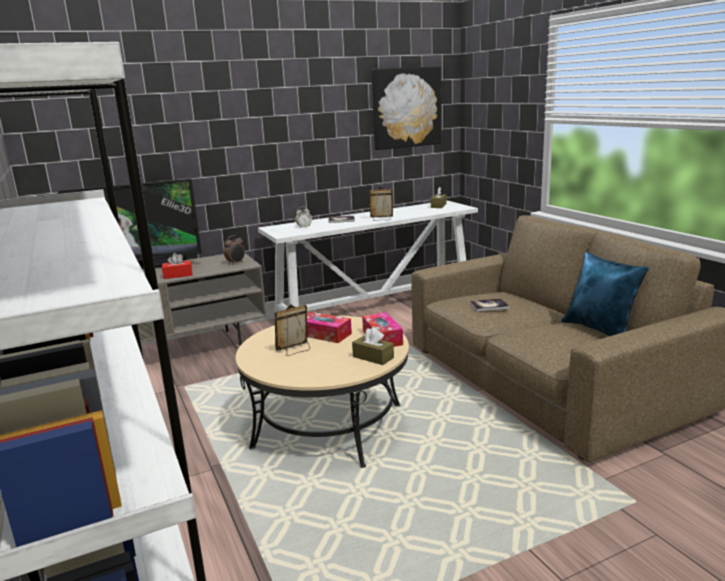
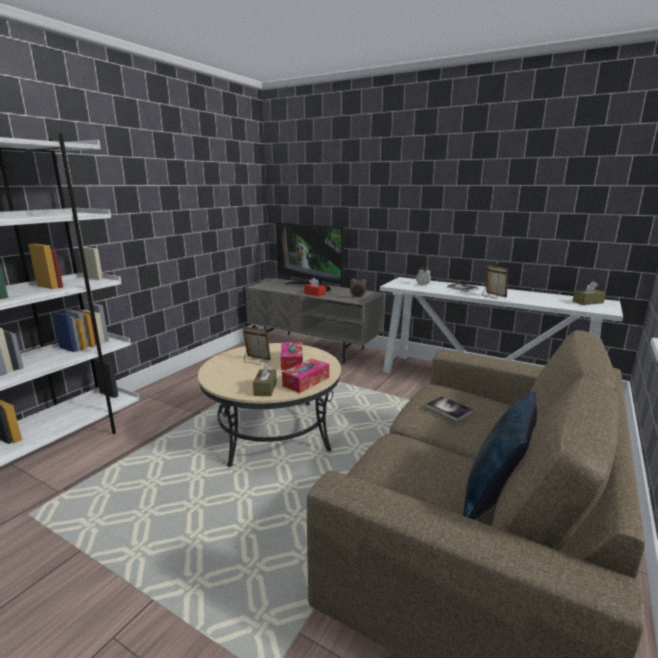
camera: 55 degrees right, 0 degrees up
picture [372,66,441,150] -> none

